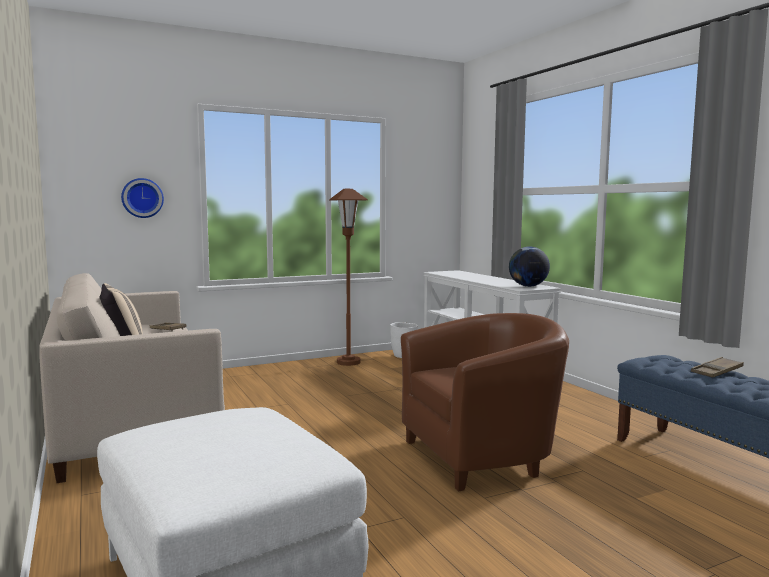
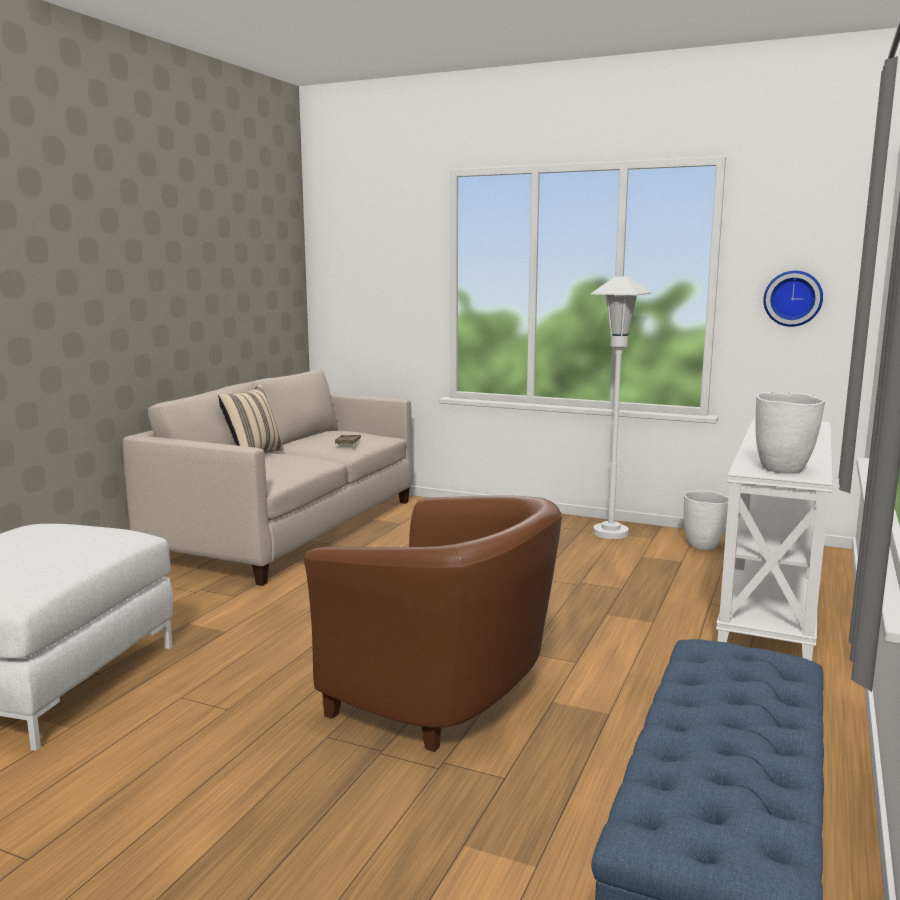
camera: 50 degrees right, 5 degrees up
wall clock [121,178,164,218] -> wall clock moved to [763,271,823,327]
brown floor lamp [329,189,368,366] -> white floor lamp [591,276,651,539]
globe [509,246,550,287] -> white vase [755,392,825,474]
brown tray [691,357,744,378] -> none

